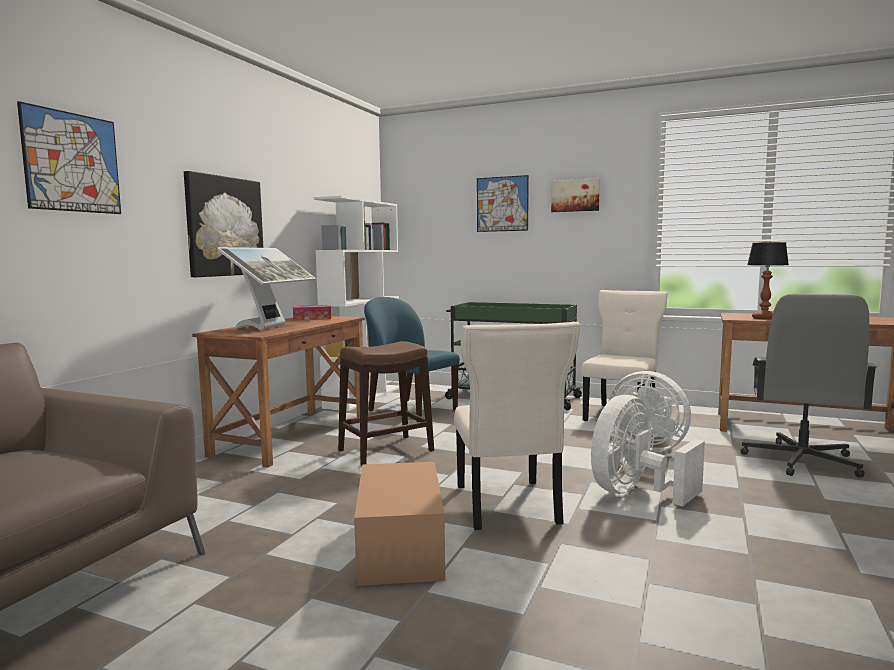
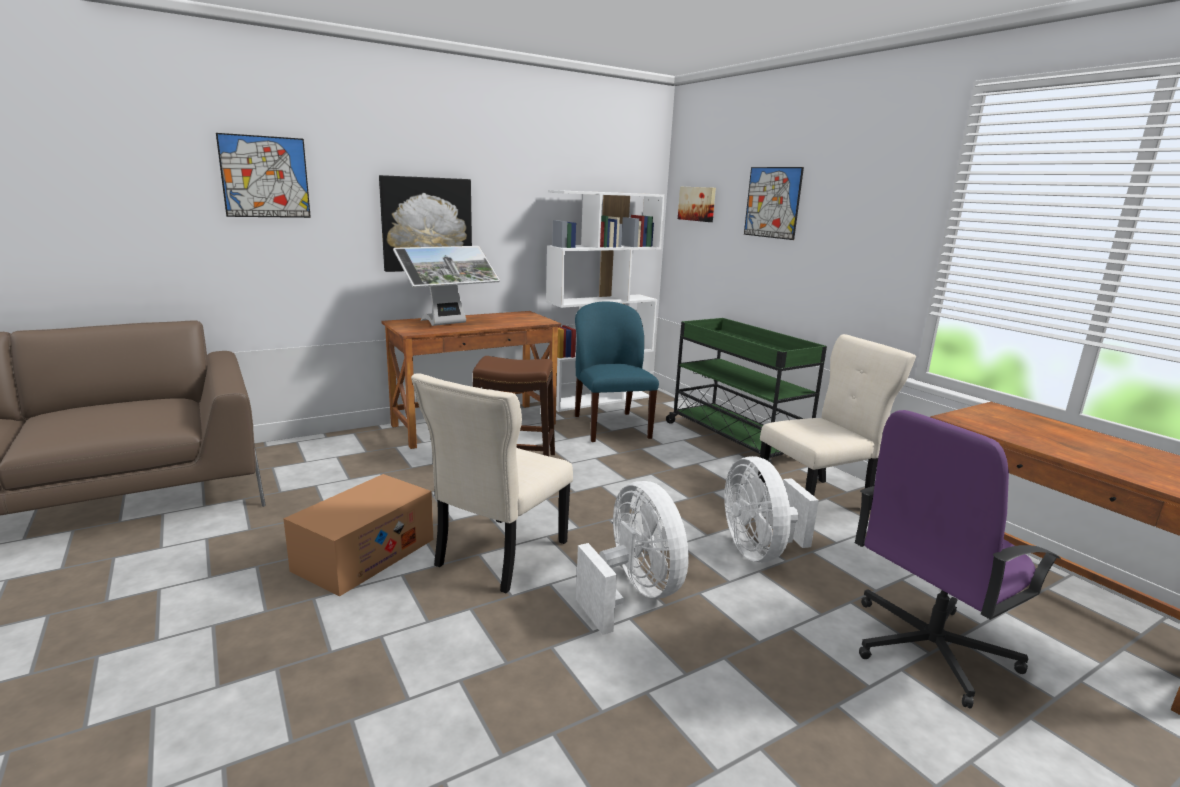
camera: 35 degrees right, 10 degrees up
tissue box [293,305,331,320] -> none
picture [551,178,600,212] -> picture moved to [678,187,716,222]
white fan [591,395,705,507] -> white fan turned 75 degrees clockwise [576,481,689,635]
grey office chair [741,293,878,478] -> purple office chair [855,410,1061,708]
table lamp [747,242,789,320] -> none

